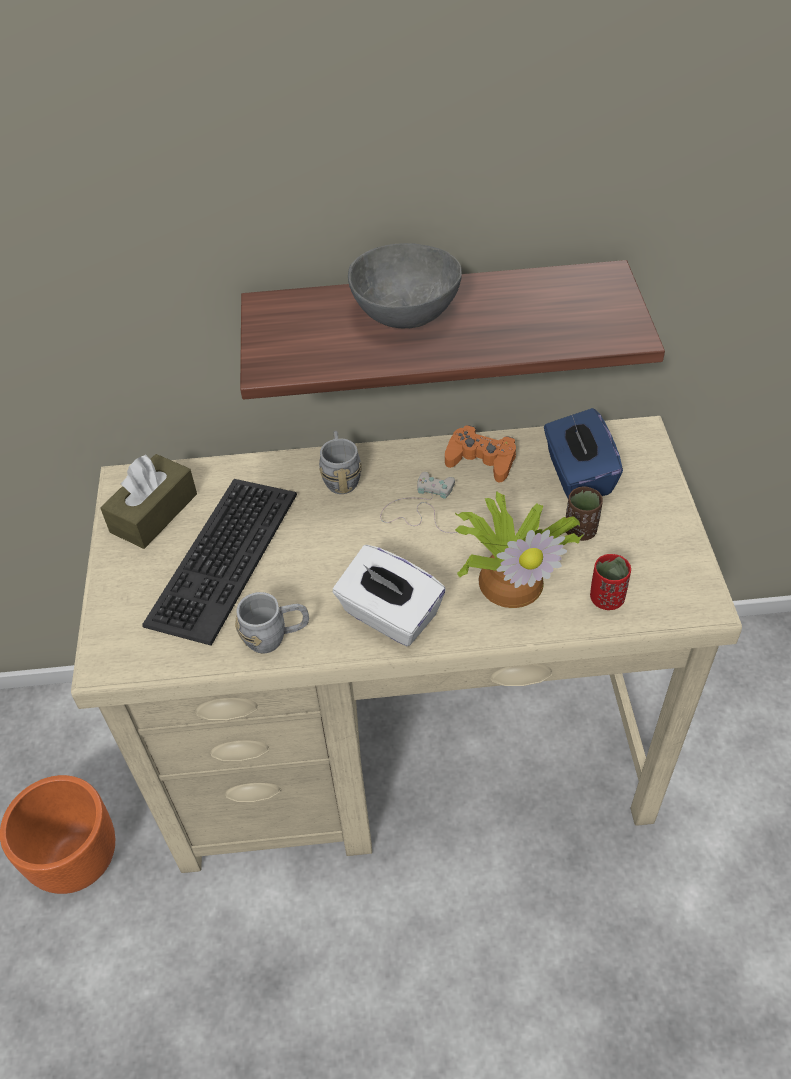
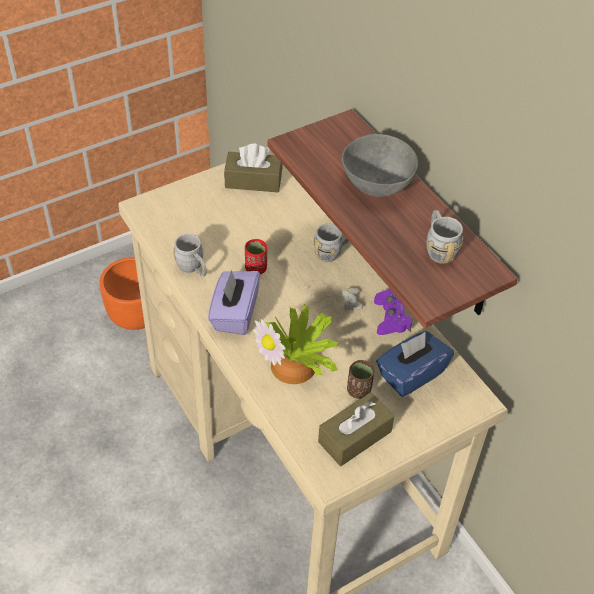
camera: 60 degrees right, 0 degrees up
keyboard [142,479,297,646] -> none
white tissue box [332,545,446,646] -> purple tissue box [208,270,260,335]
orange game controller [445,425,516,483] -> purple game controller [374,289,412,335]
red cup [590,554,631,610] -> red cup moved to [245,239,267,274]
none -> brown tissue box [318,392,395,466]
none -> grey mug [427,210,463,264]

